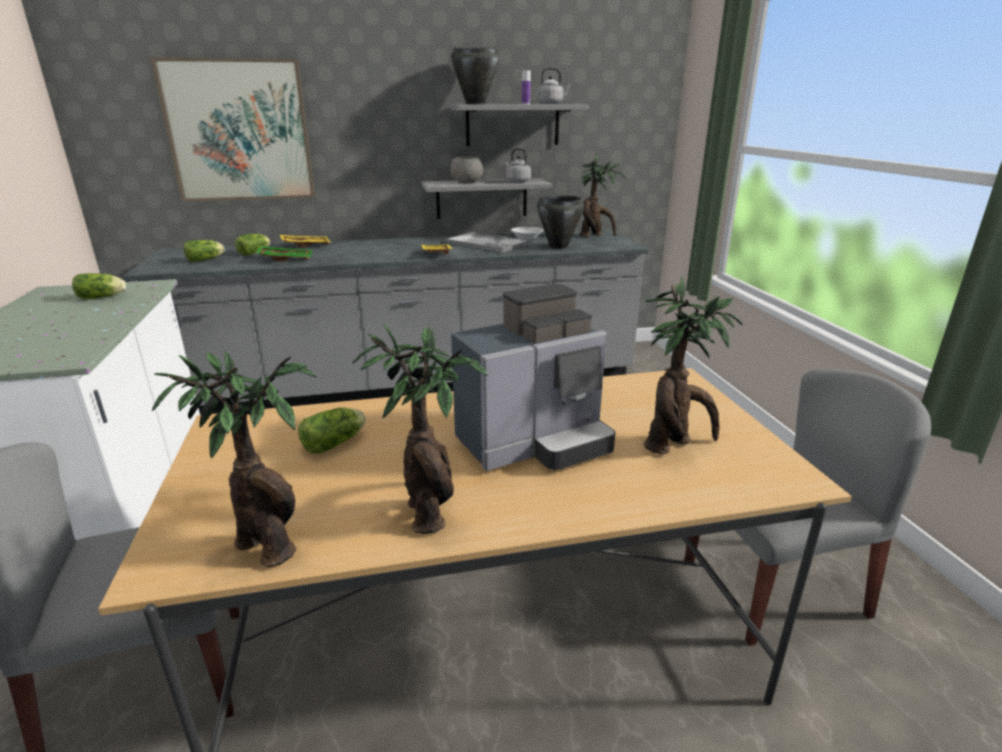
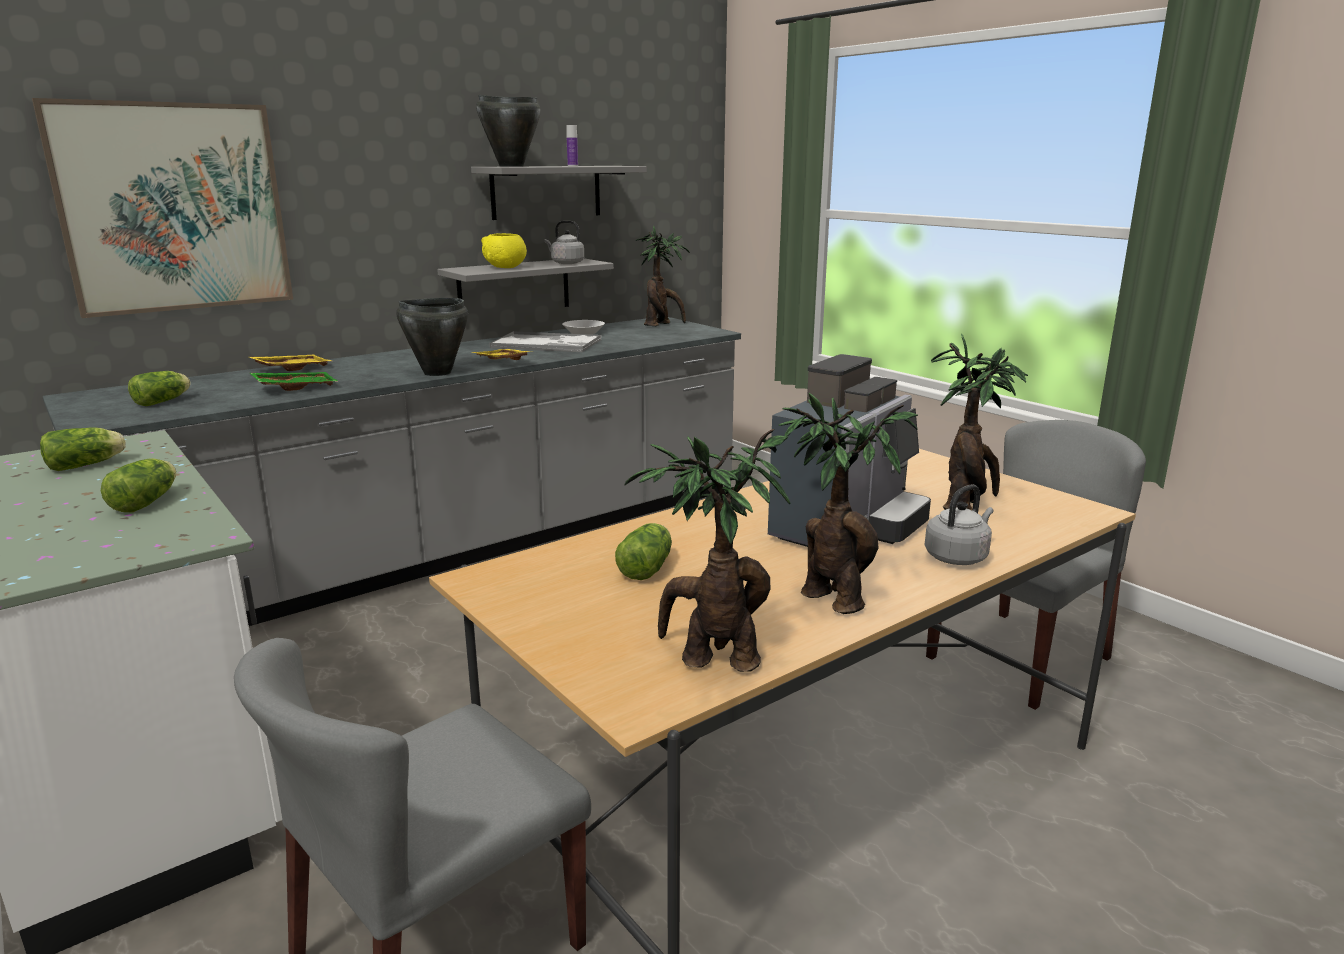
camera: 25 degrees left, 5 degrees down
lettuce [235,234,270,256] -> lettuce moved to [101,458,176,512]
grey bowl [450,157,483,184] -> yellow bowl [481,233,527,268]
grey kettle [537,67,571,104] -> grey kettle moved to [925,484,994,565]
black cooking pot [537,196,584,249] -> black cooking pot moved to [396,298,468,376]

